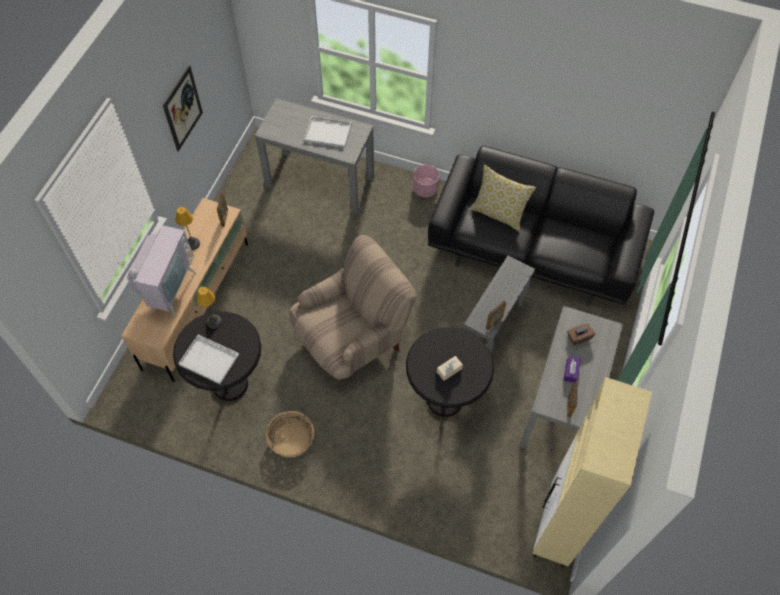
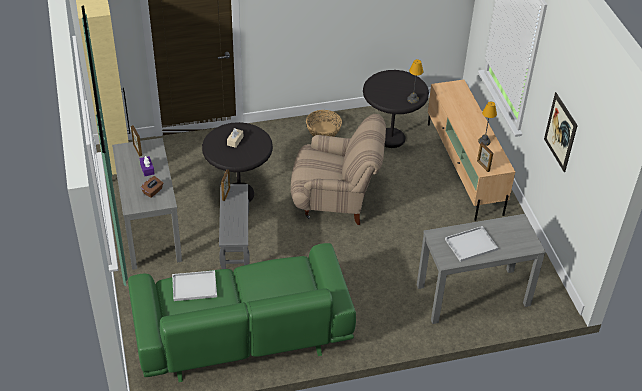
camera: 145 degrees right, 15 degrees down
television [122,225,196,318] -> none
white tray [178,335,239,384] -> white tray moved to [172,270,217,301]
beige armchair [289,235,417,380] -> beige armchair turned 105 degrees counterclockwise [291,114,386,225]
pink planter [413,165,439,197] -> none
black sofa [428,145,654,307] -> green sofa [128,243,356,382]
pillow [471,165,536,232] -> none

